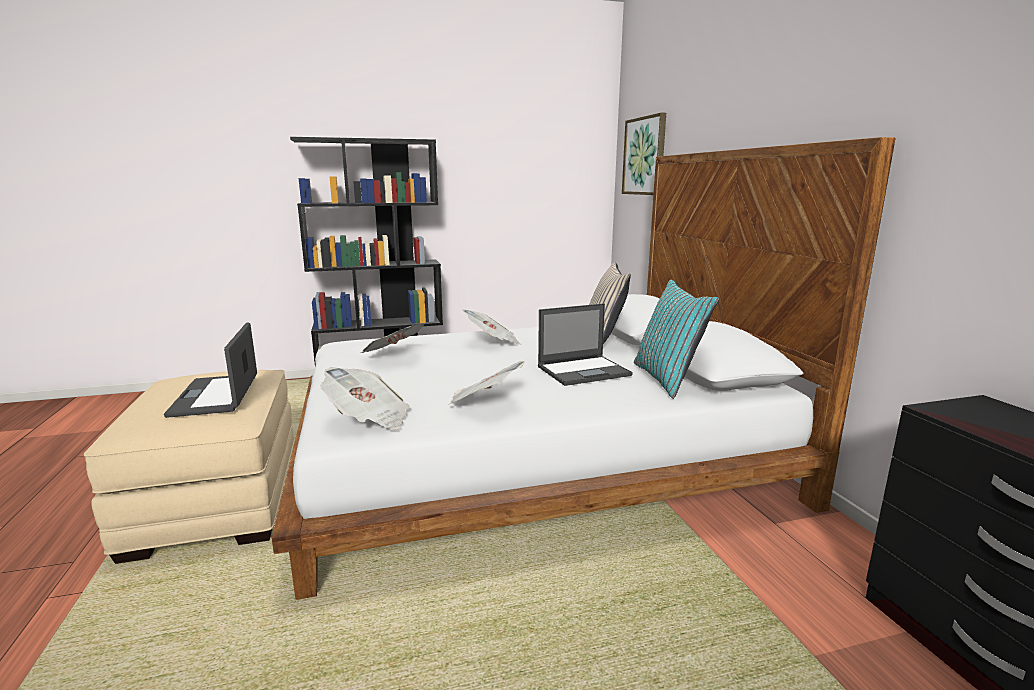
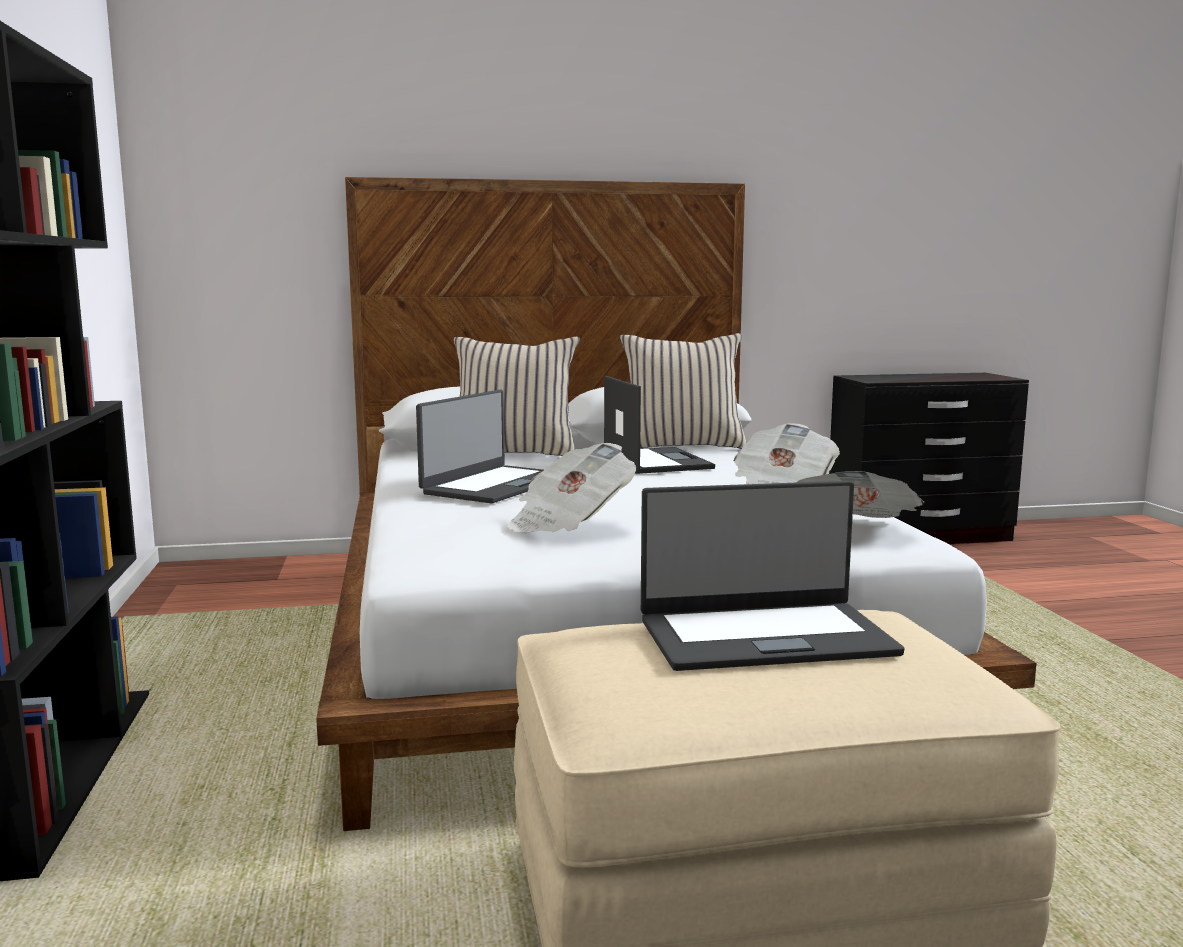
camera: 85 degrees left, 5 degrees down
newspaper [462,309,521,345] -> laptop [416,390,543,504]
picture [622,112,666,195] -> none
turquoise pillow [634,280,719,399] -> beige pillow [620,333,747,449]

